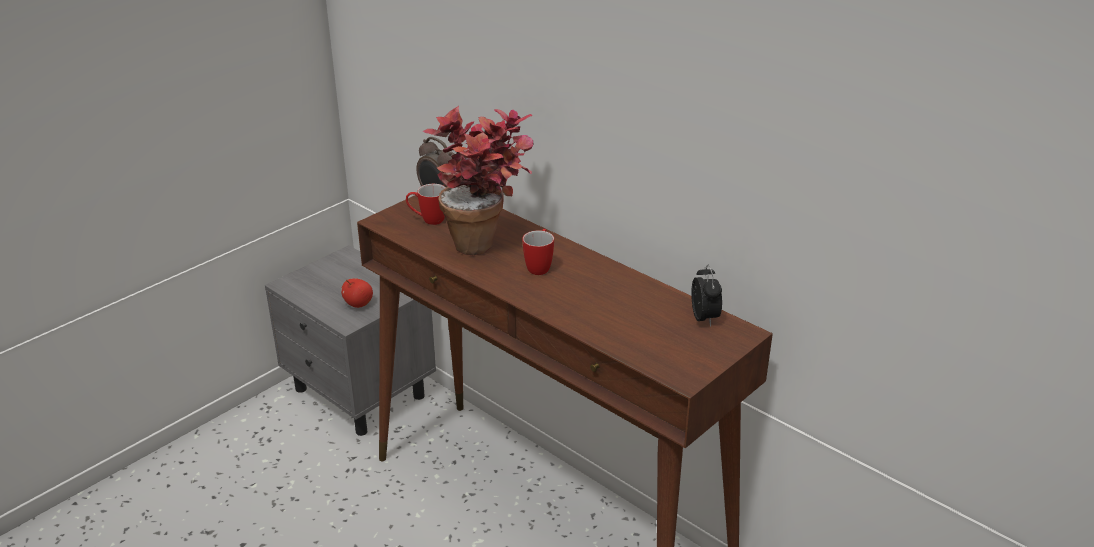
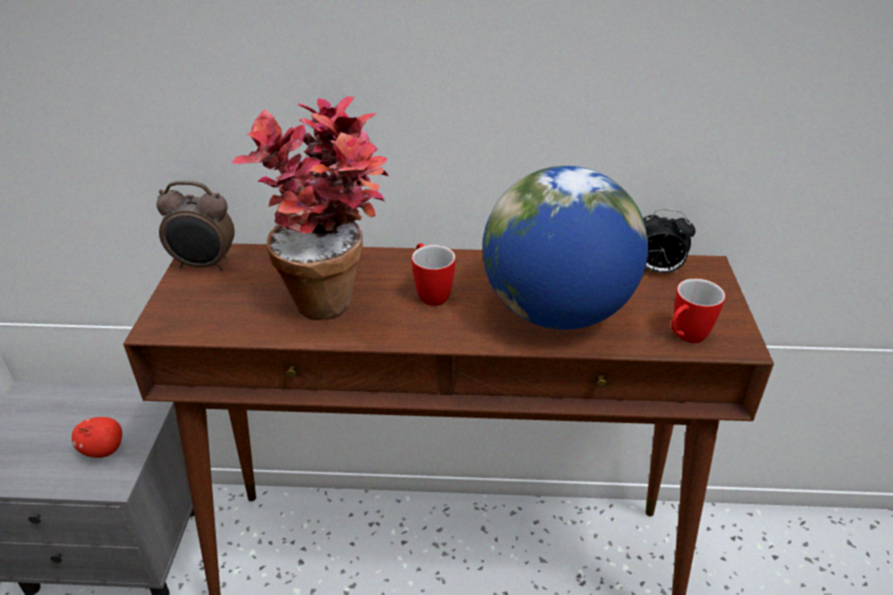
camera: 40 degrees left, 5 degrees up
mug [406,184,446,225] -> mug moved to [671,279,725,343]
alarm clock [691,264,722,327] -> alarm clock turned 150 degrees clockwise [643,209,695,274]
none -> globe [482,166,648,330]

